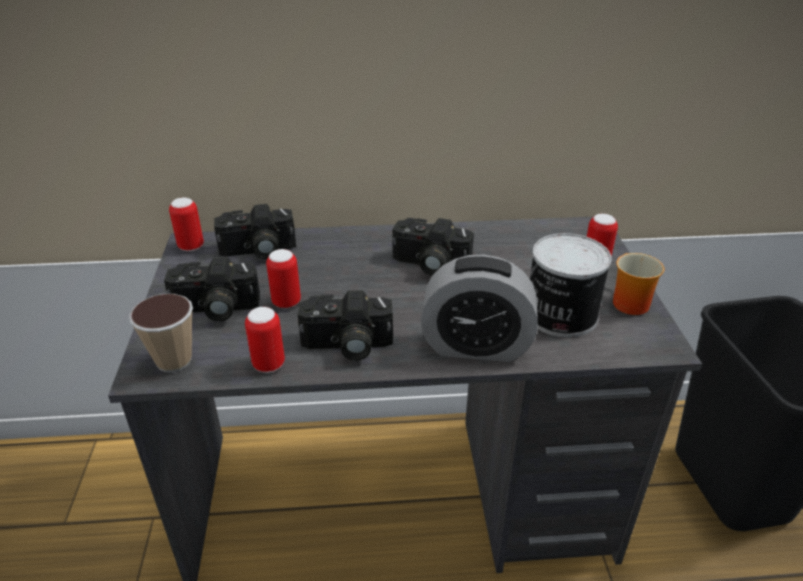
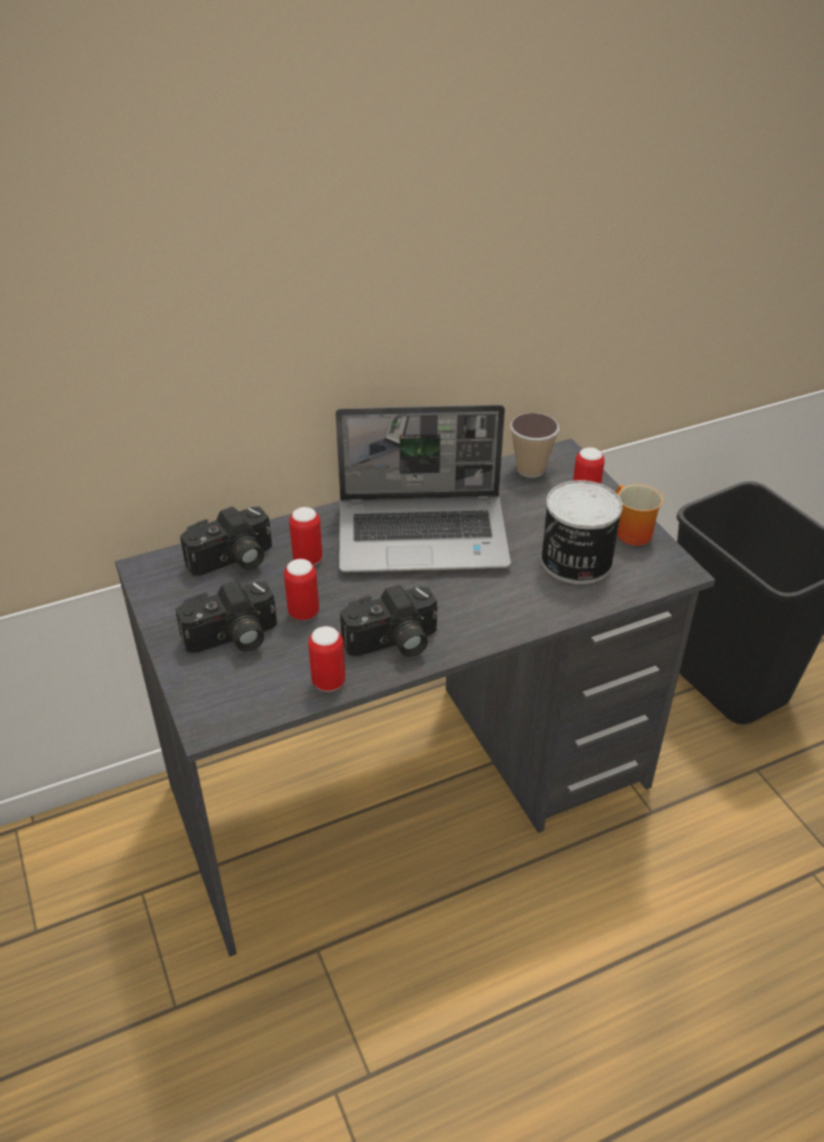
camera: 20 degrees left, 5 degrees up
cup [129,294,193,372] -> cup moved to [510,413,559,478]
can [169,197,204,251] -> can moved to [289,507,323,565]
camera [392,218,474,276] -> laptop [335,405,511,572]
alarm clock [421,255,538,362] -> none

